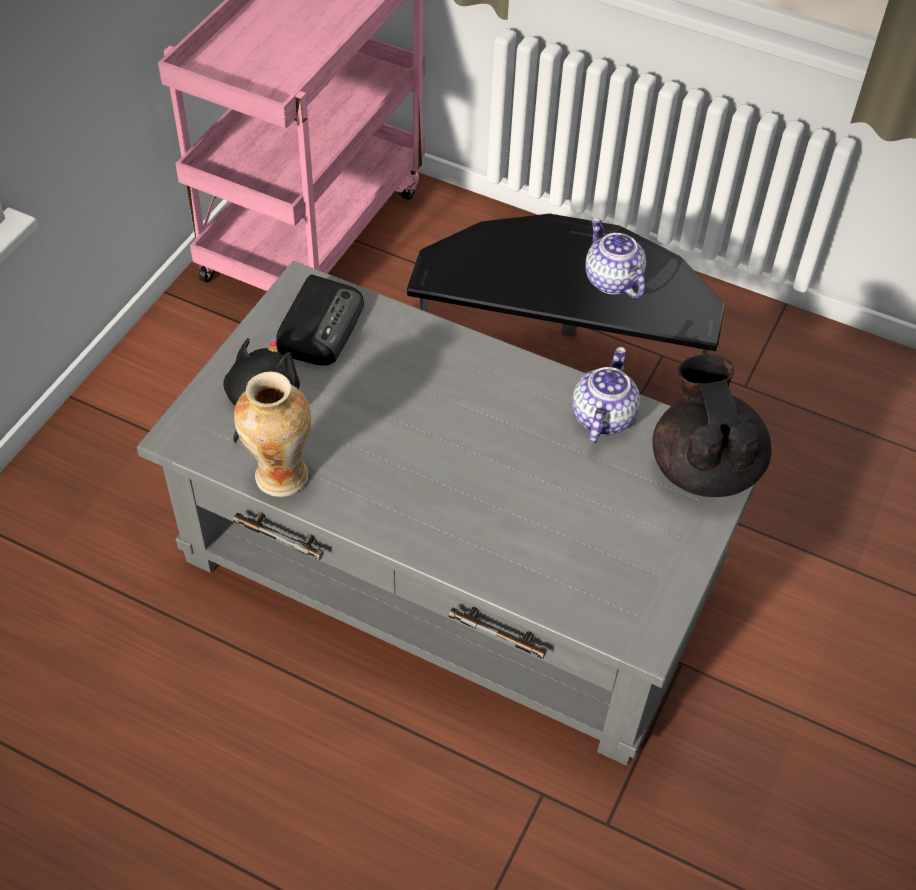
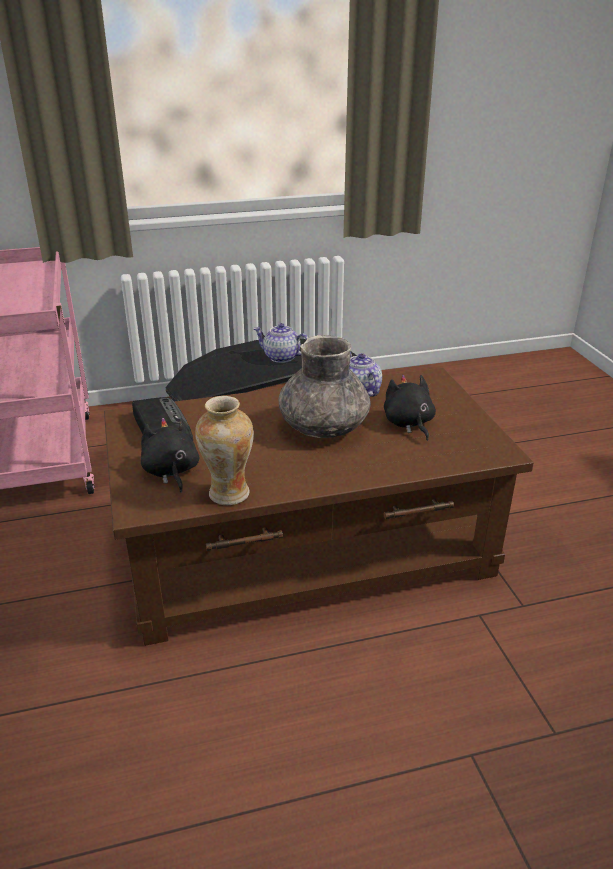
camera: 40 degrees left, 20 degrees down
grey coffee table [137,261,773,766] -> brown coffee table [104,368,534,646]
black teapot [652,354,772,497] -> none
none -> grey vase [278,335,371,438]
none -> black plush toy [384,375,436,441]

